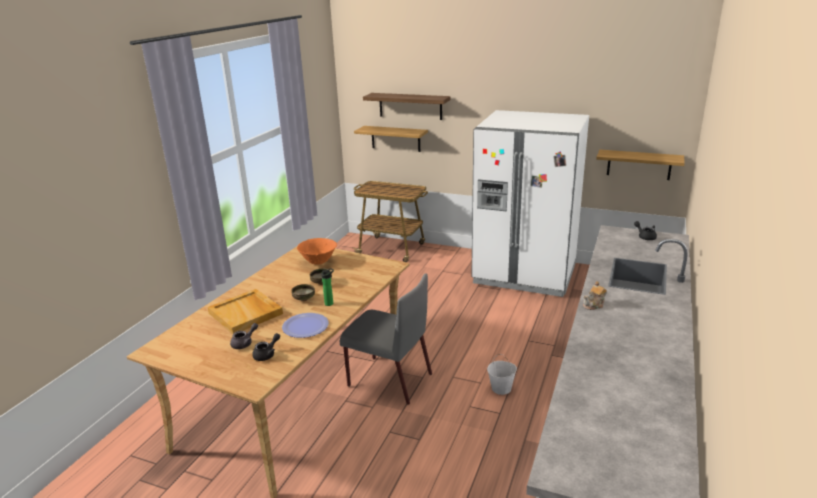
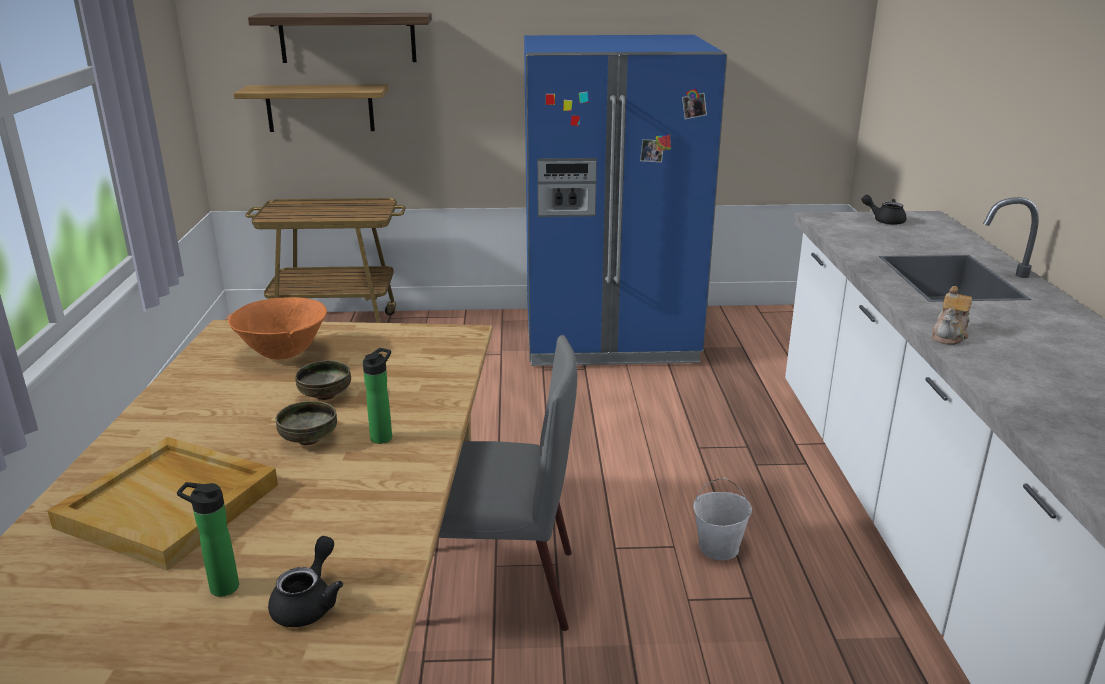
camera: 25 degrees left, 0 degrees up
grey teapot [230,323,258,349] -> bottle [177,482,239,597]
plate [282,313,329,338] -> none
white fridge [471,110,589,297] -> blue fridge [524,35,727,366]
shelf [596,150,685,180] -> none

